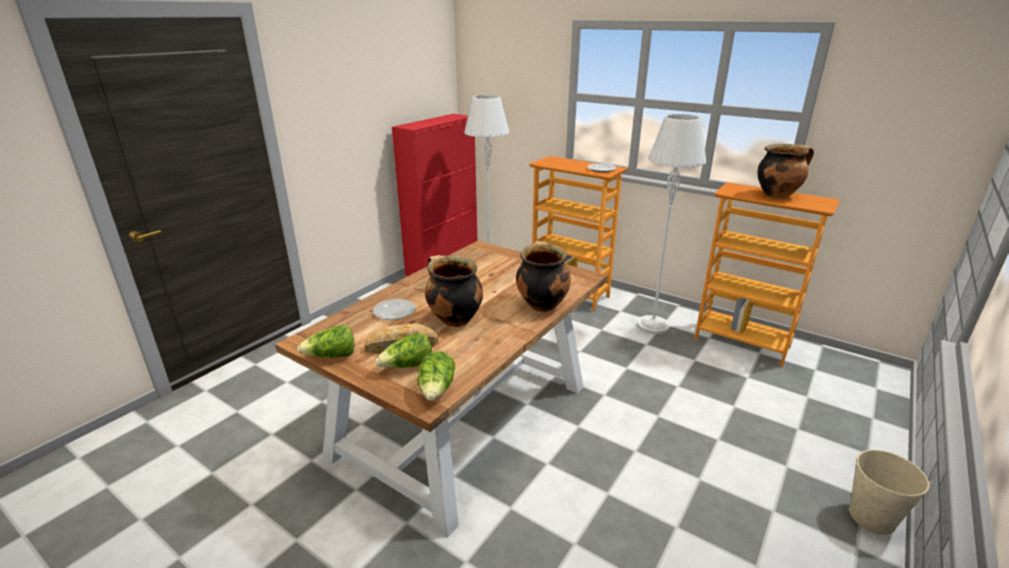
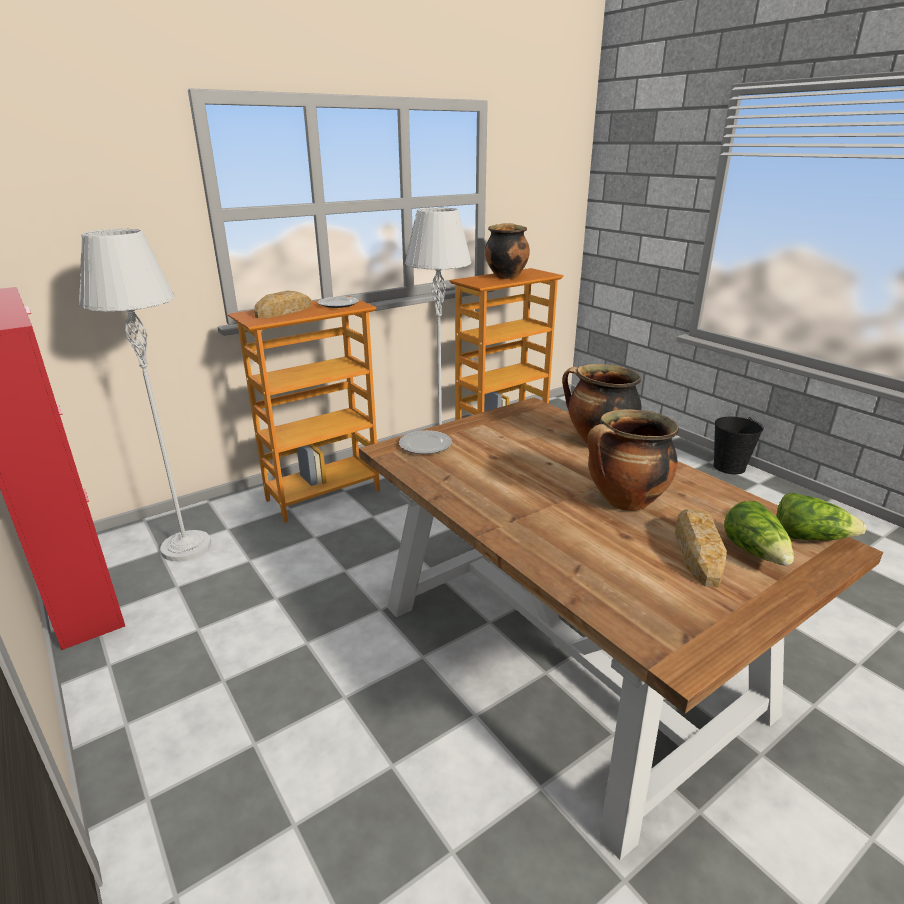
camera: 70 degrees left, 0 degrees up
lettuce [297,325,355,358] -> none
plate [373,299,416,320] -> plate moved to [399,430,452,454]
beige bucket [849,450,932,535] -> black bucket [713,417,764,474]
none -> bread [254,291,312,319]

